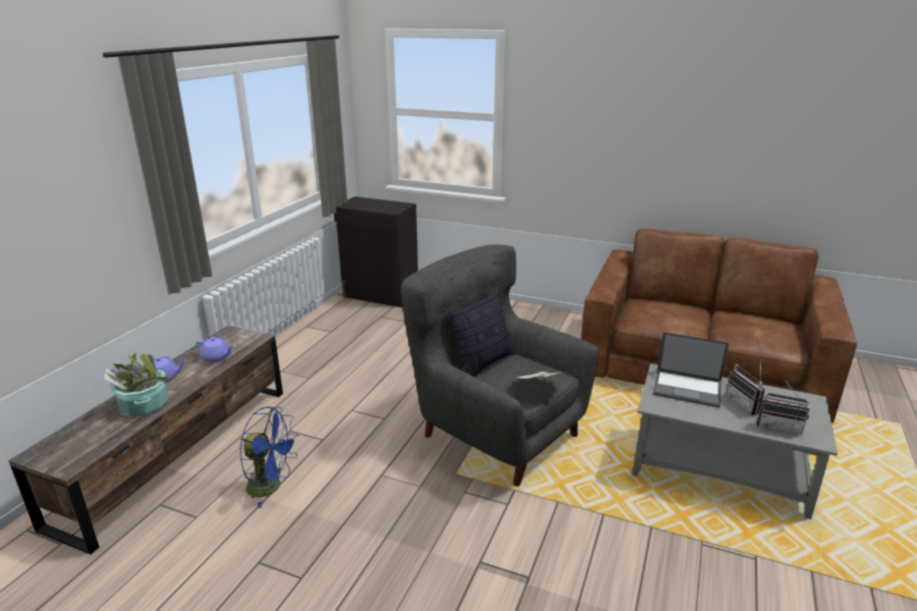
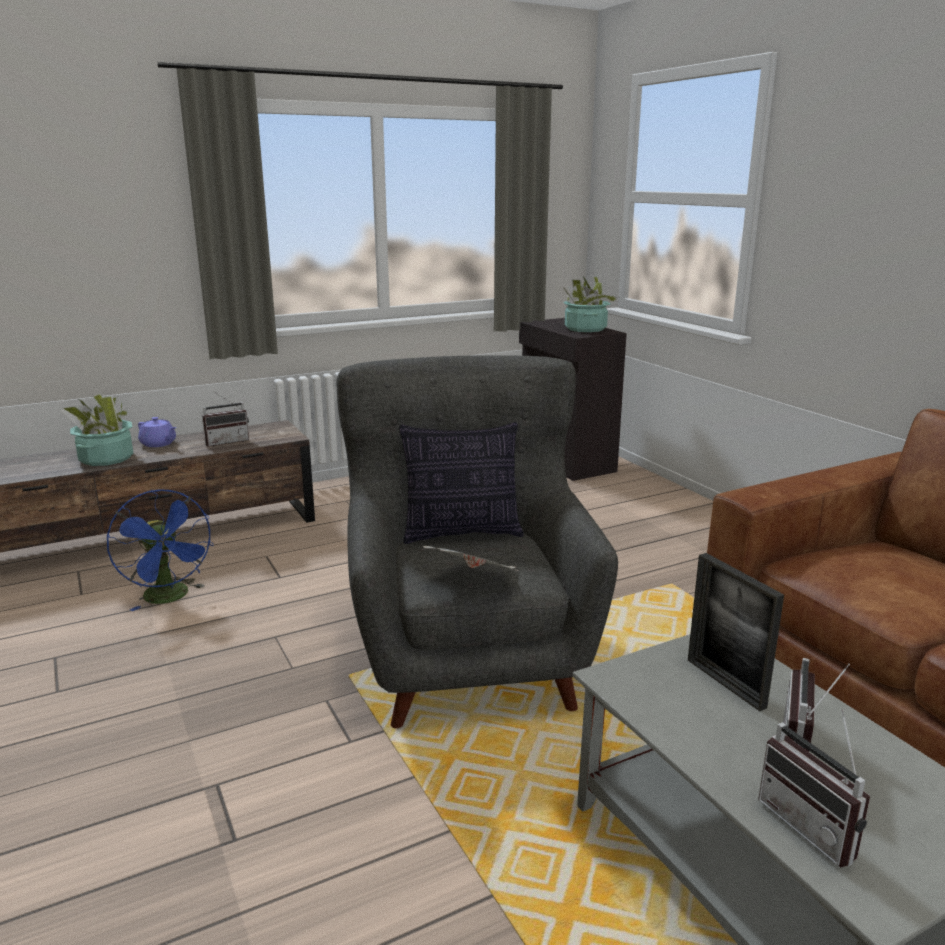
camera: 40 degrees right, 5 degrees down
purple teapot [196,337,233,362] -> radio [202,393,249,446]
laptop [653,332,729,408] -> picture frame [688,553,784,711]
none -> potted plant [563,277,620,332]

